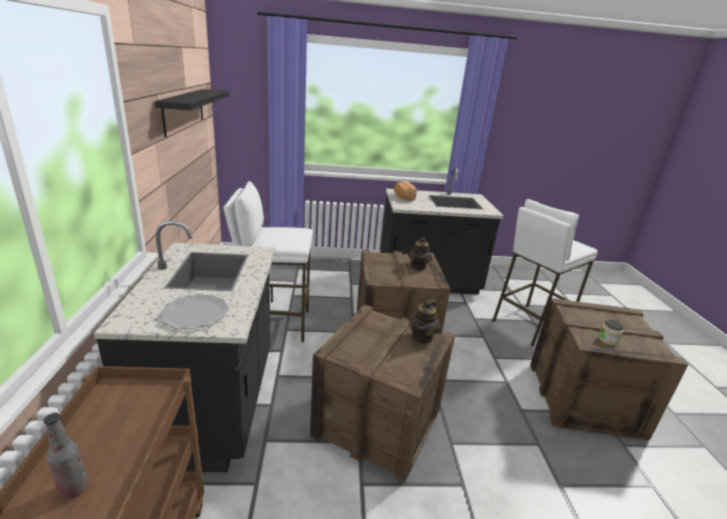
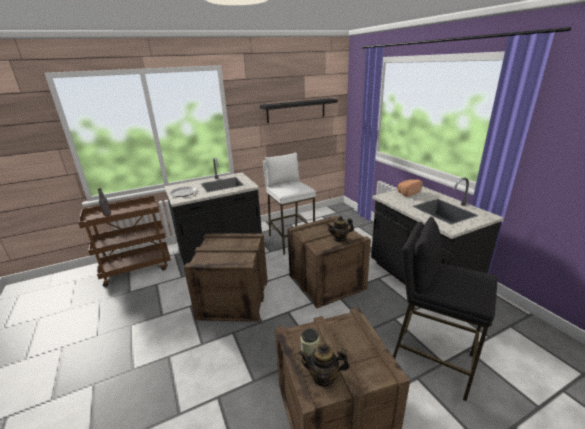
camera: 70 degrees right, 0 degrees up
teapot [409,299,440,344] -> teapot moved to [298,343,350,387]
white stool [492,199,598,347] -> black stool [393,217,498,401]

